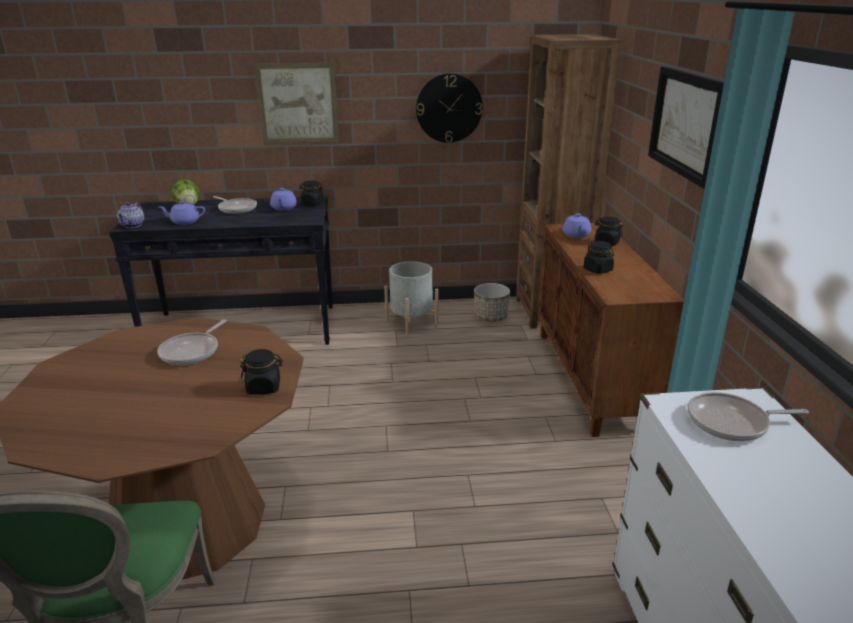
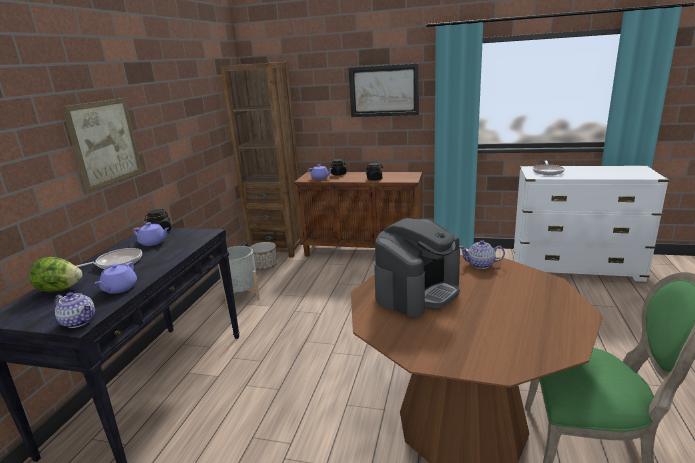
camera: 70 degrees left, 5 degrees down
frying pan [157,319,227,365] -> coffee machine [374,218,460,317]
black jar [240,349,283,395] -> teapot [459,240,505,269]
wall clock [416,73,483,143] -> none

